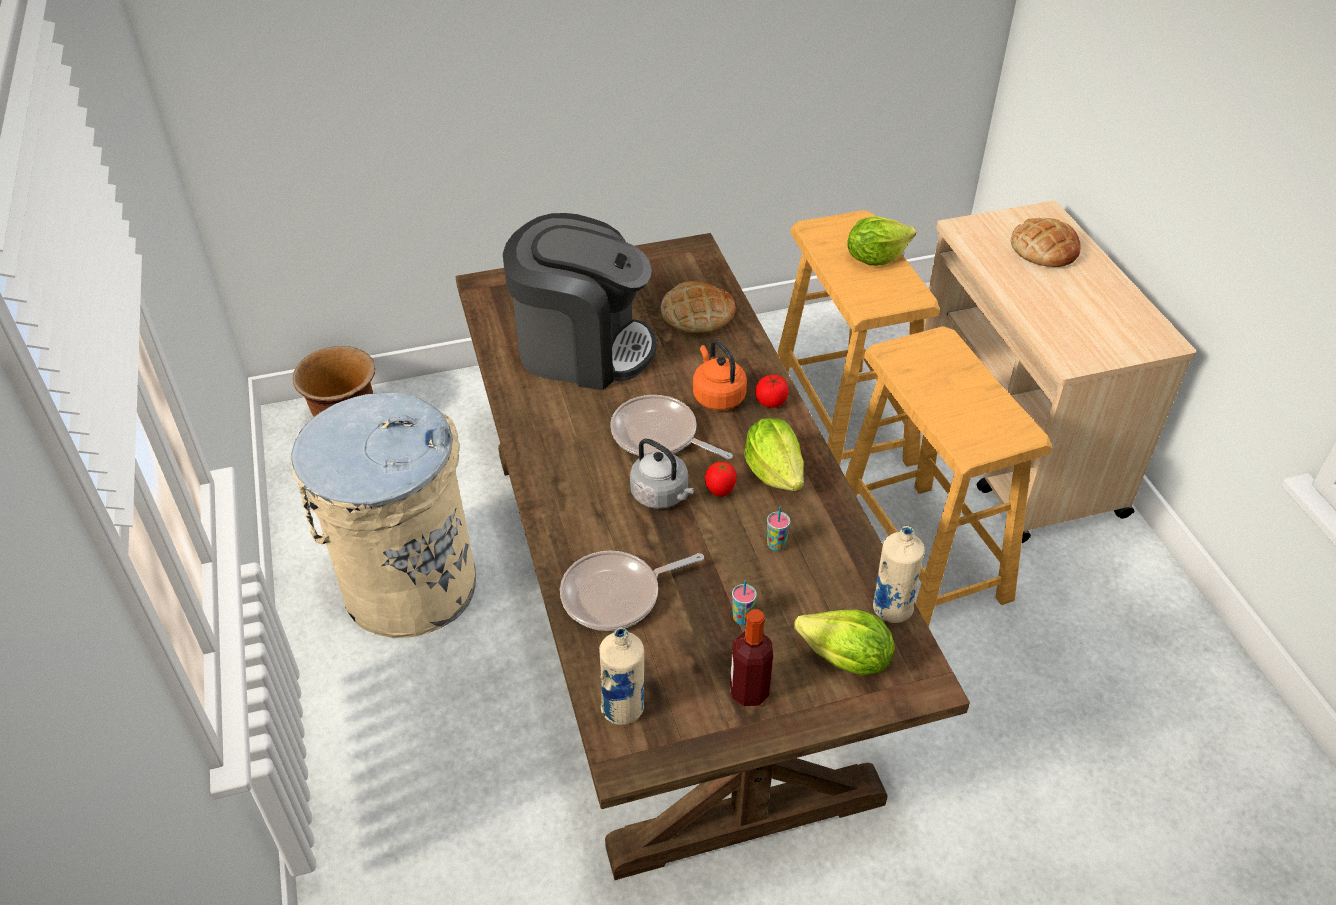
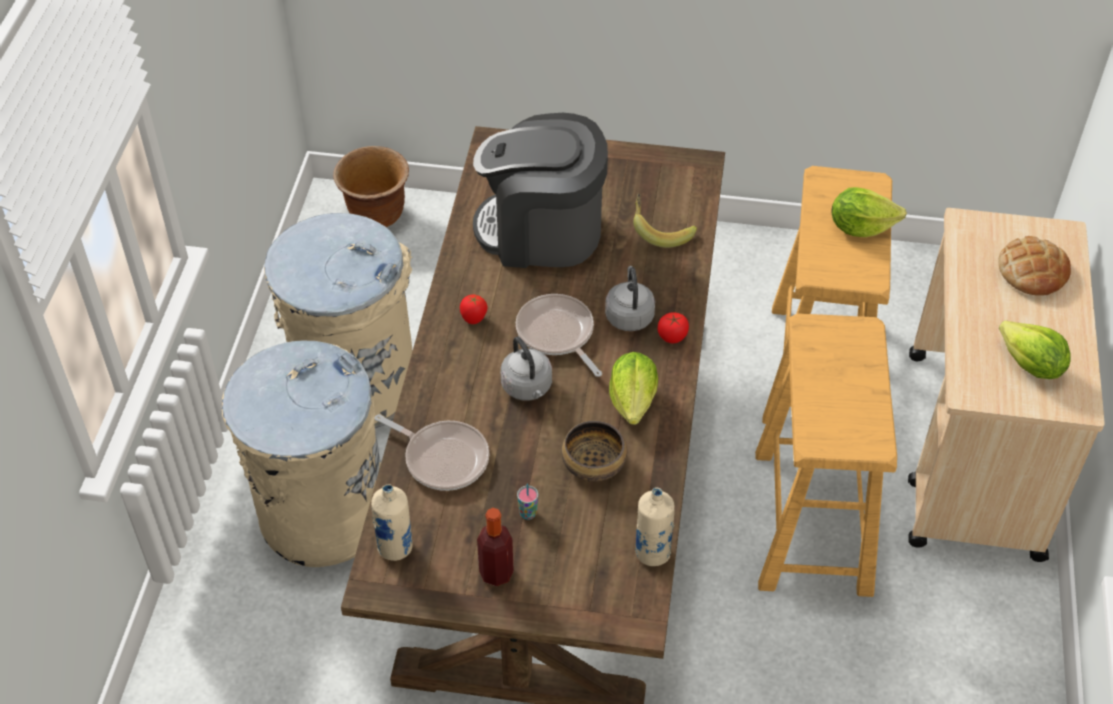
camera: 25 degrees right, 5 degrees up
coffee machine [503,213,657,390] -> coffee machine turned 150 degrees clockwise [473,113,608,268]
frying pan [560,551,704,631] -> frying pan turned 150 degrees counterclockwise [375,414,490,491]
bread [661,281,736,333] -> banana [633,194,697,248]
orange kettle [693,340,747,410] -> grey kettle [605,266,655,331]
tomato [705,462,737,497] -> tomato moved to [460,295,488,324]
cup [767,507,790,551] -> bowl [562,421,627,482]
lettuce [794,610,895,676] -> lettuce moved to [999,320,1071,379]
none -> beige trash can [222,341,381,567]

